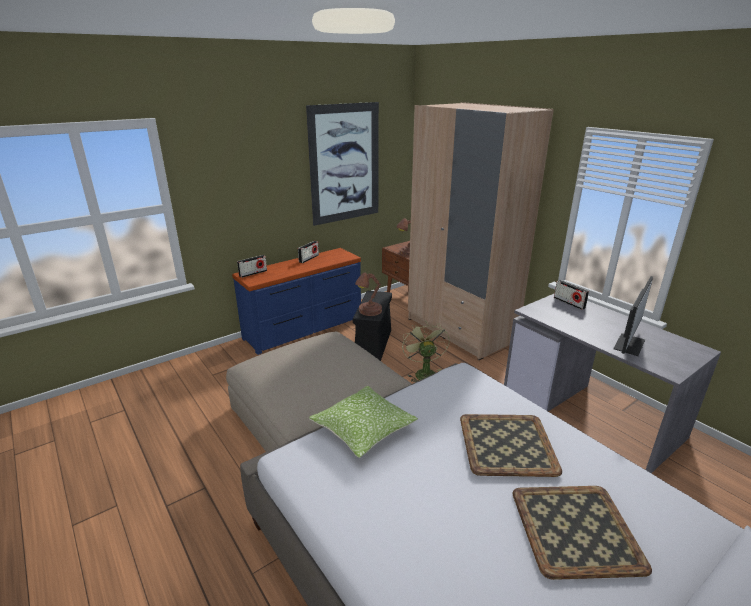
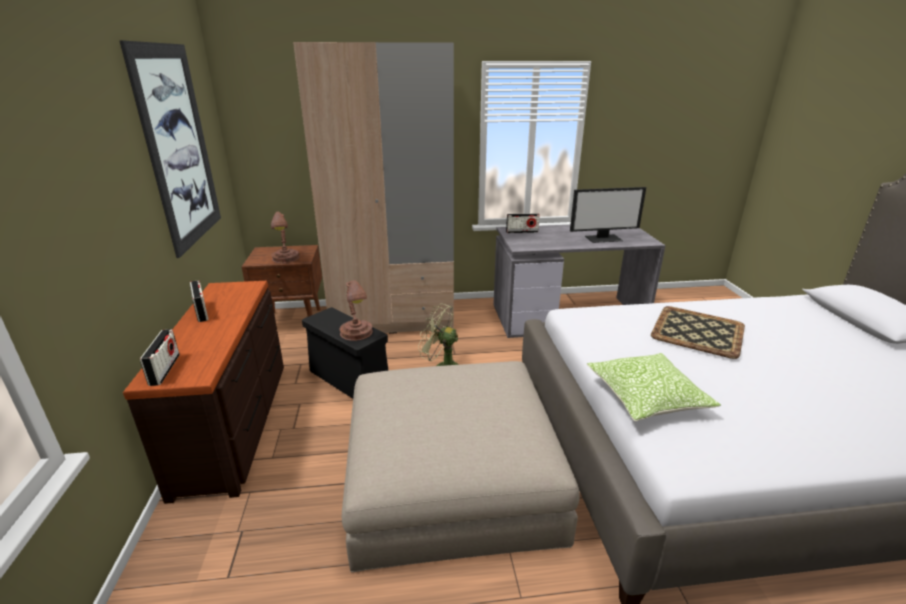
camera: 60 degrees left, 0 degrees up
blue dresser [232,248,361,355] -> brown dresser [123,281,284,504]
tray [513,486,652,580] -> none
monitor [613,276,653,356] -> monitor turned 105 degrees clockwise [570,187,646,243]

